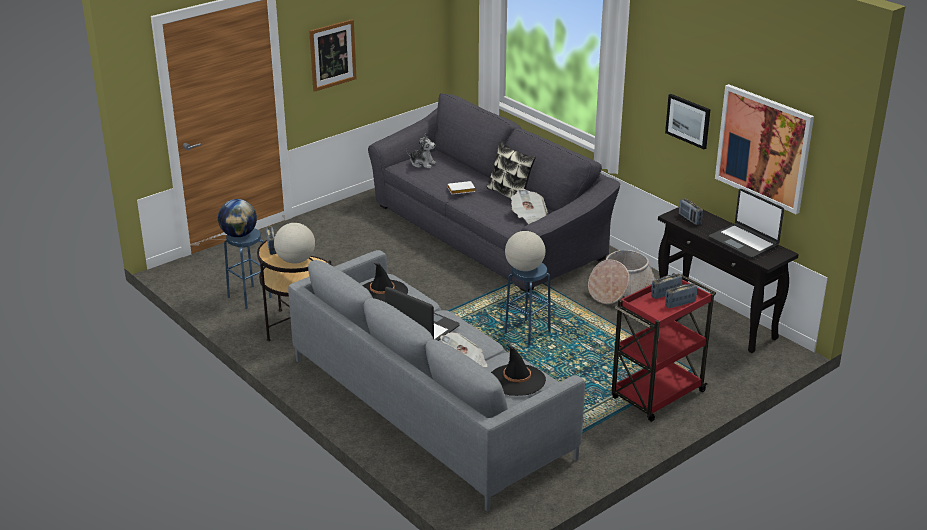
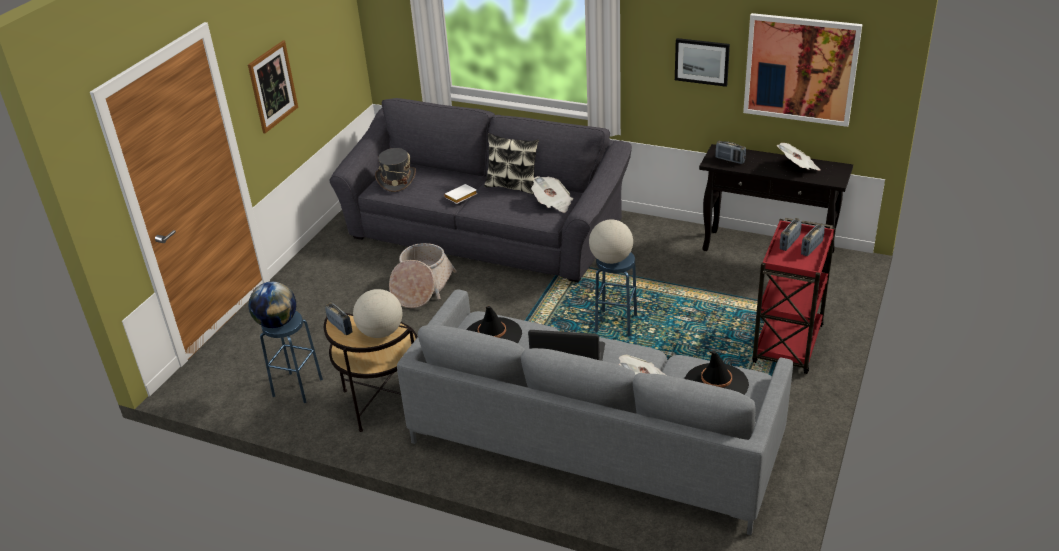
camera: 25 degrees left, 5 degrees up
plush toy [407,133,436,169] -> grey hat [375,148,416,192]
basket [588,250,656,304] -> basket moved to [389,243,457,308]
laptop [709,189,784,258] -> newspaper [777,143,820,170]

